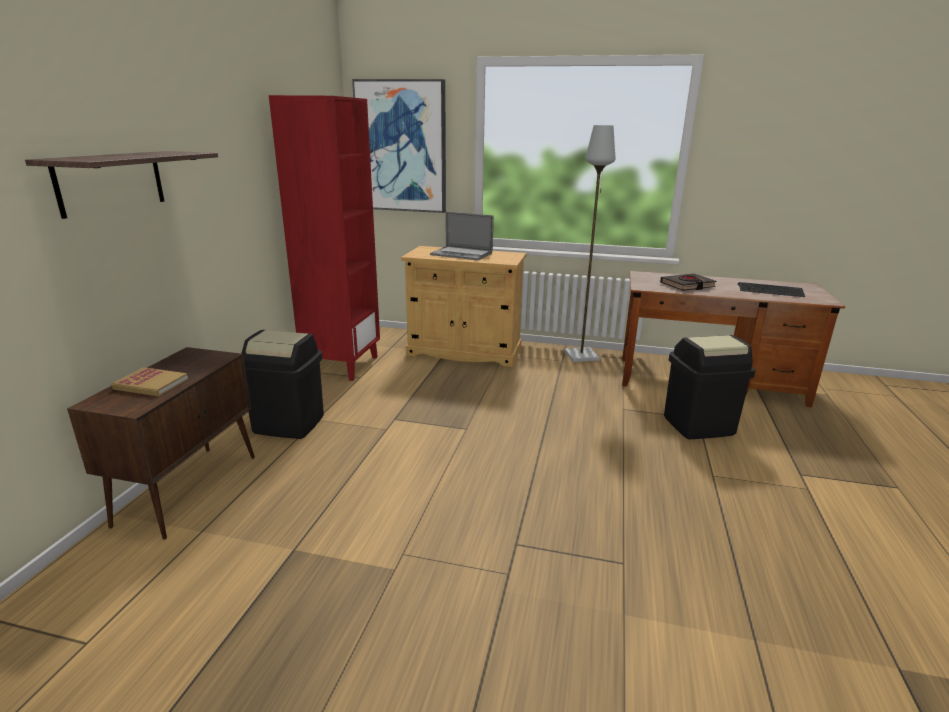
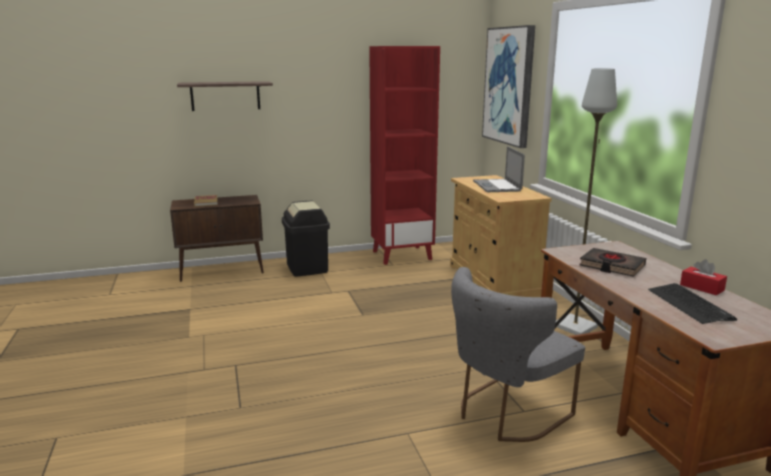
camera: 60 degrees right, 5 degrees down
black trash can [664,335,756,439] -> grey chair [451,267,585,442]
none -> red tissue box [680,259,727,295]

